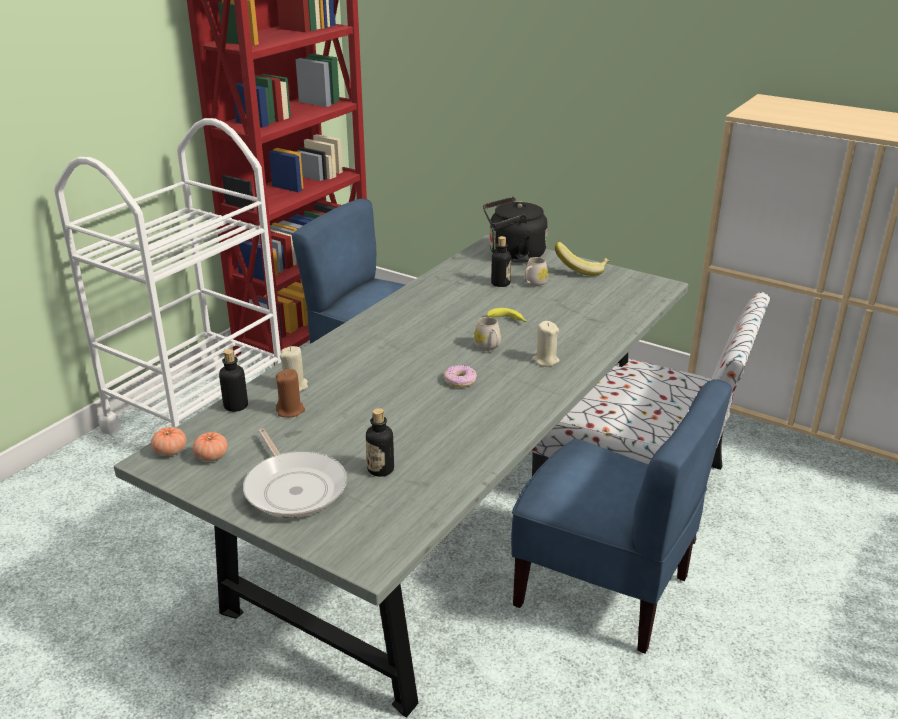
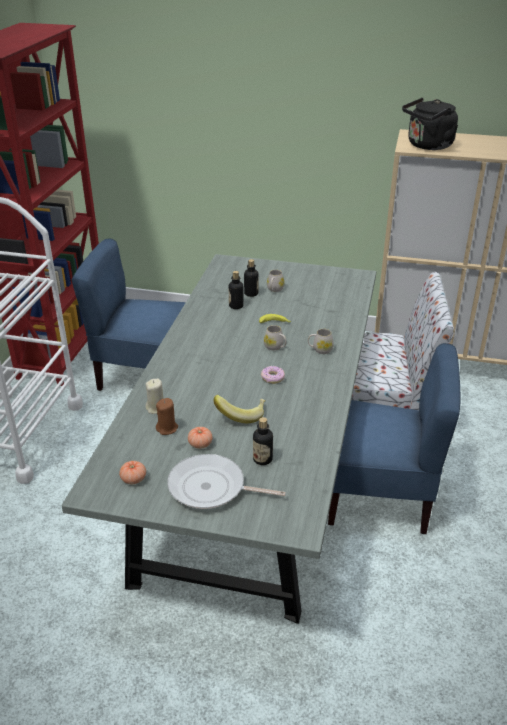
camera: 20 degrees left, 5 degrees up
tomato [151,427,187,456] -> tomato moved to [188,427,213,449]
bottle [219,349,248,412] -> bottle moved to [229,271,244,309]
frying pan [243,428,347,518] -> frying pan turned 150 degrees clockwise [167,454,286,509]
black kettle [483,197,548,263] -> black kettle moved to [402,98,458,150]
beige candle [532,321,560,367] -> white mug [308,329,334,354]
banana [555,242,609,276] -> banana moved to [214,395,266,423]

